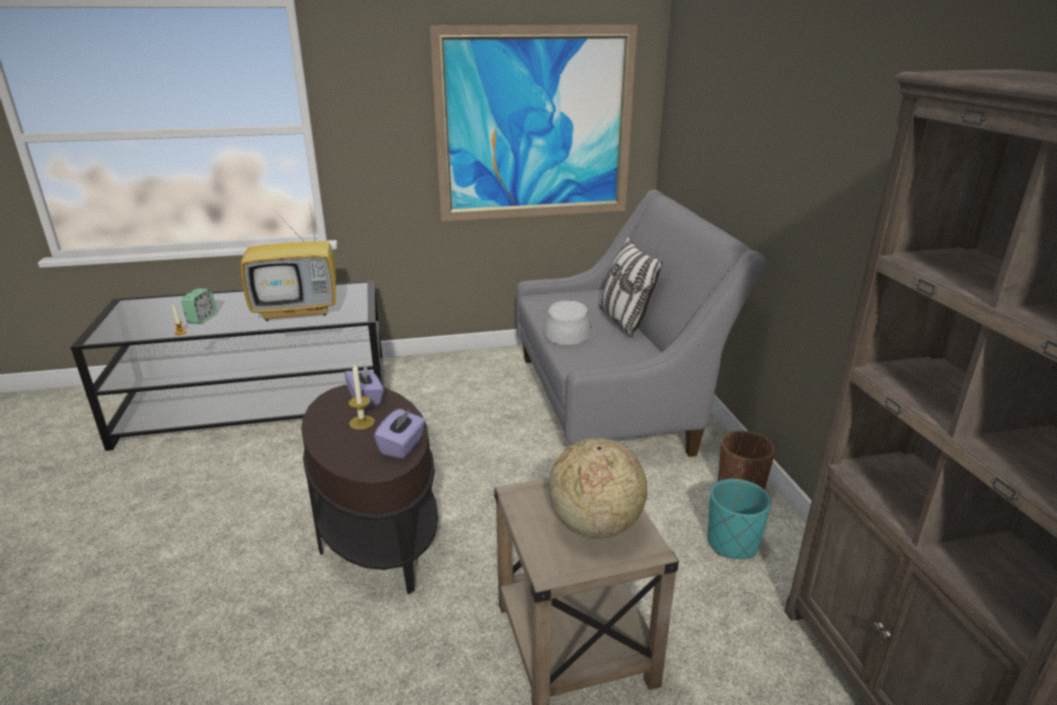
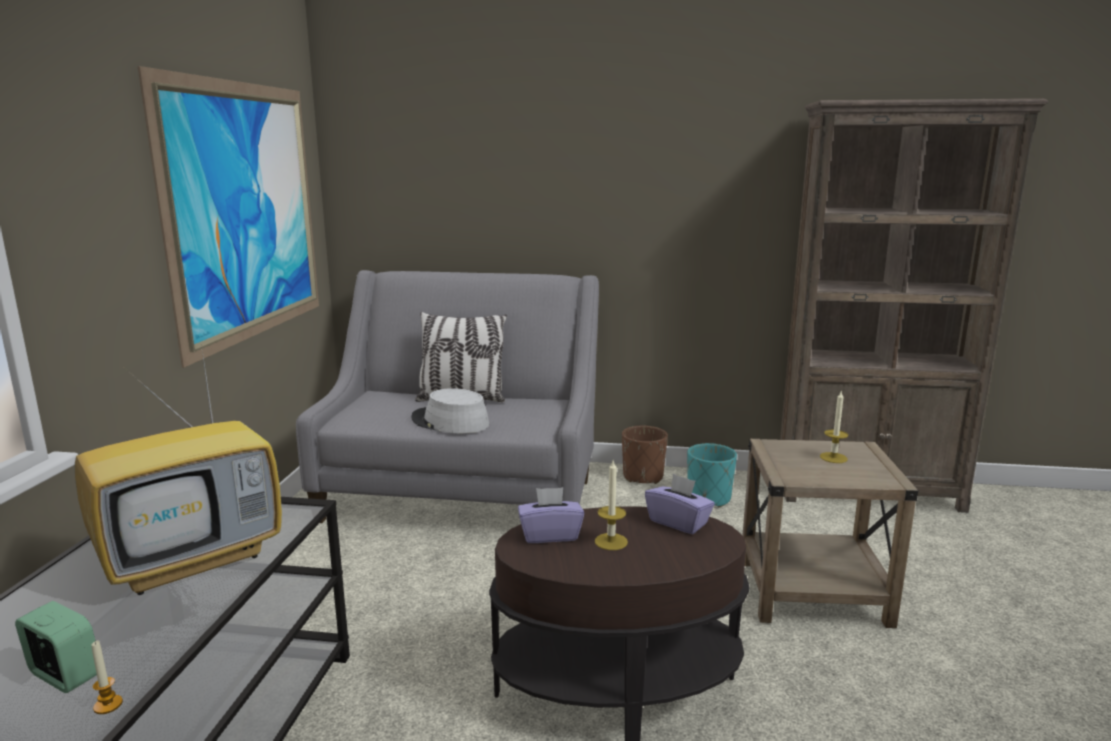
camera: 70 degrees left, 10 degrees down
television [240,200,336,321] -> television turned 45 degrees clockwise [75,343,282,595]
globe [549,438,647,538] -> candle [820,392,848,463]

